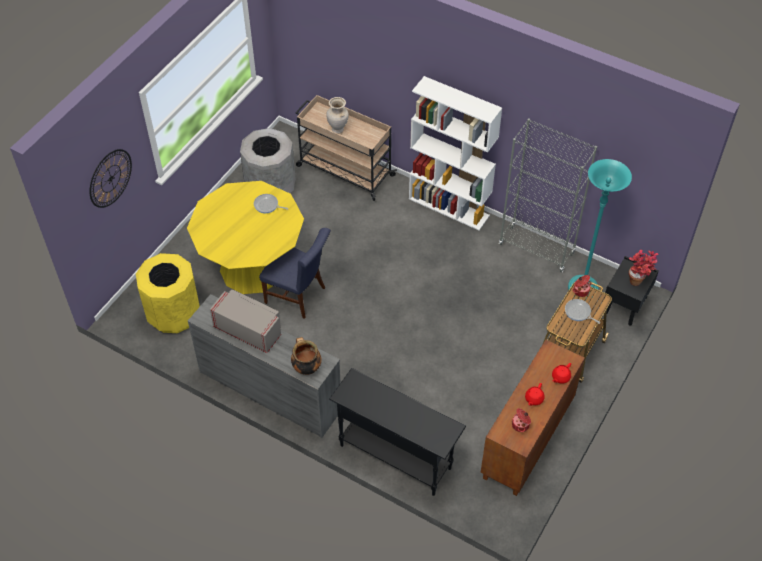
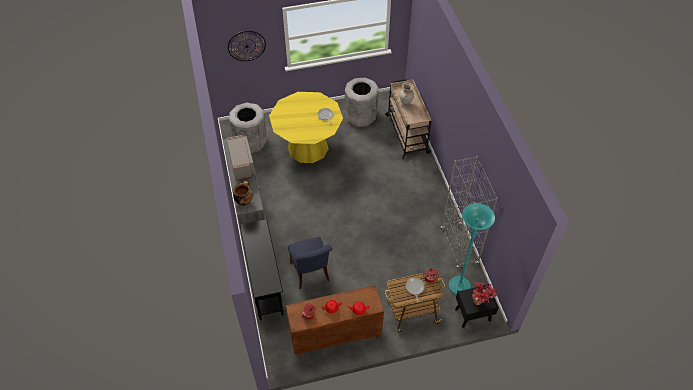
camera: 45 degrees right, 0 degrees up
yellow trash can [136,253,200,333] -> grey trash can [229,103,267,153]
blue chair [259,228,331,319] -> blue chair moved to [288,237,332,289]
white bookcase [409,76,502,230] -> none

